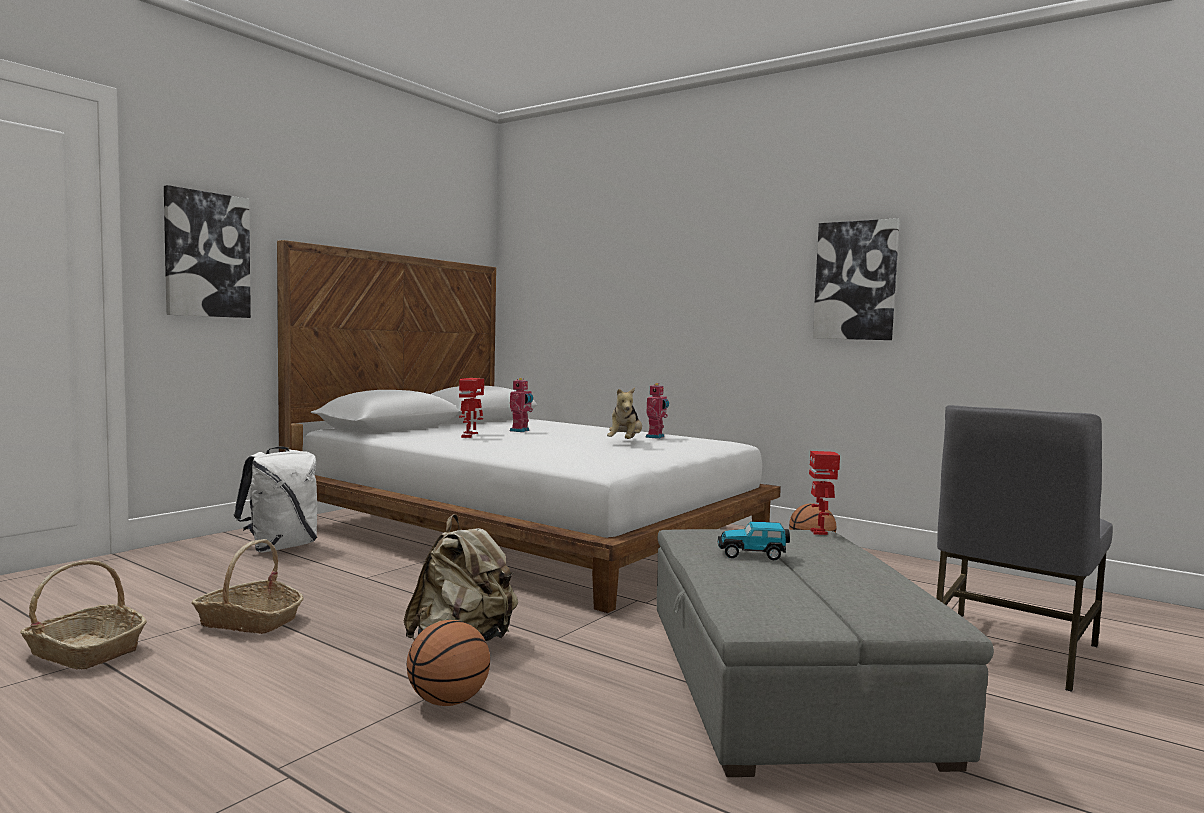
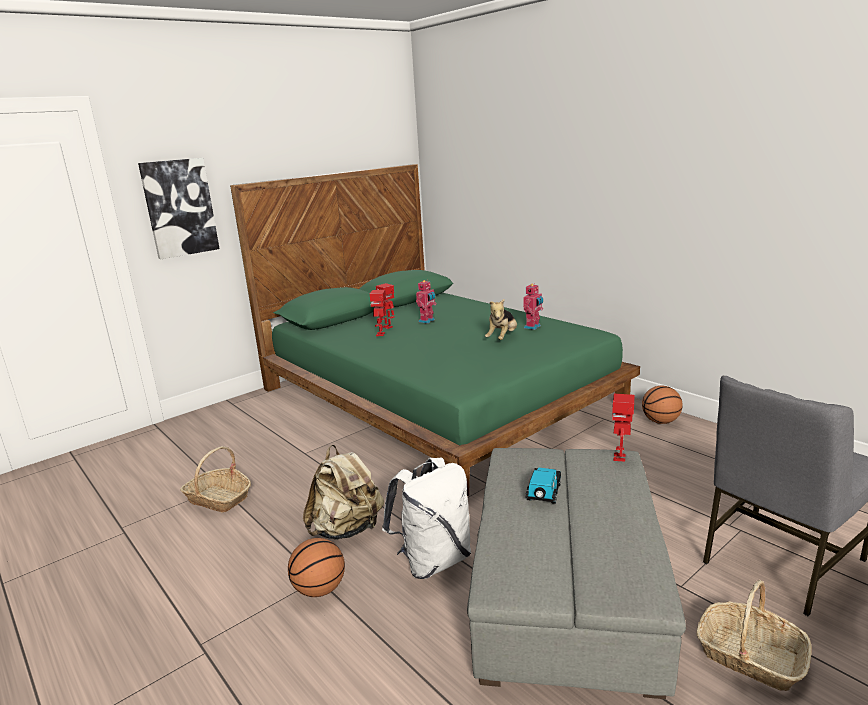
camera: 15 degrees right, 15 degrees up
basket [20,560,147,670] -> basket moved to [696,580,812,691]
white backpack [233,446,317,552] -> white backpack moved to [382,457,471,579]
white bed [277,240,781,613] -> green bed [230,164,640,496]
toy car [718,521,790,560] -> toy car turned 90 degrees clockwise [526,468,561,504]
picture [813,218,900,340] -> none

